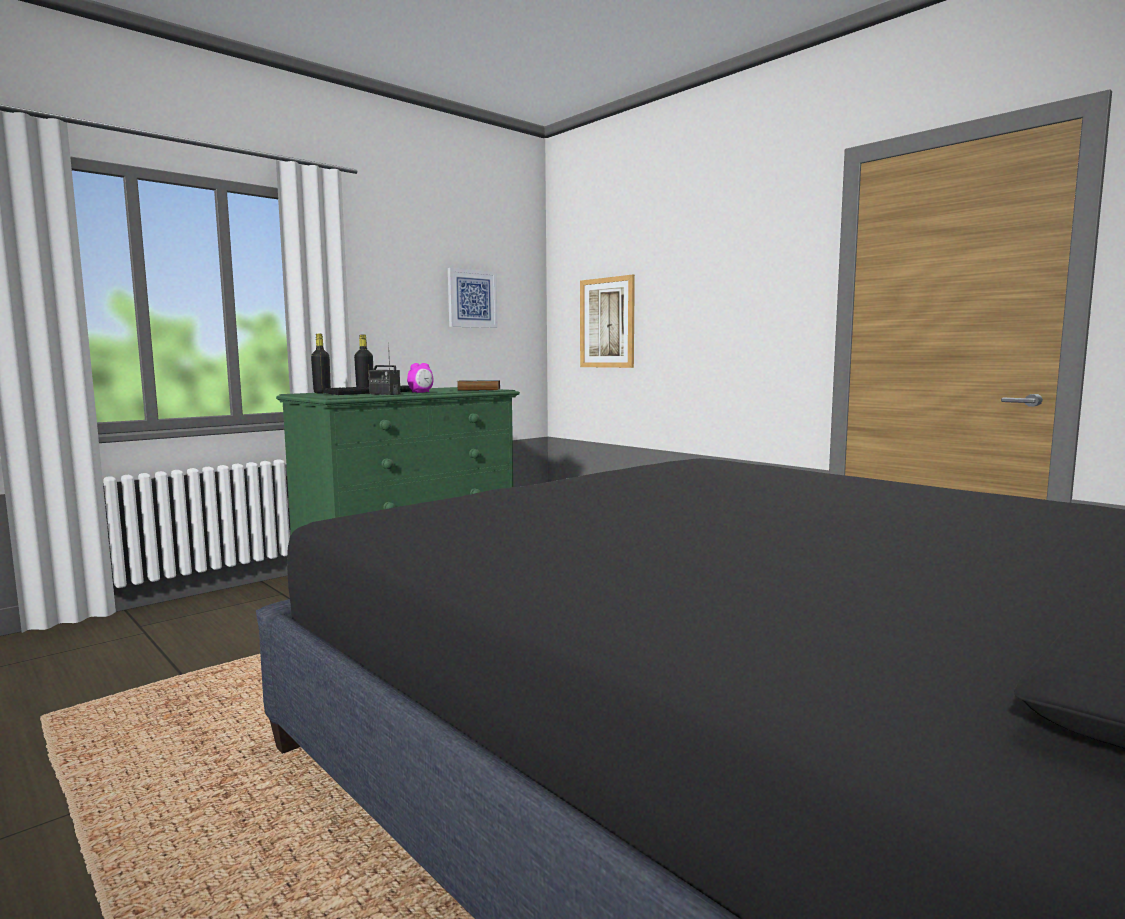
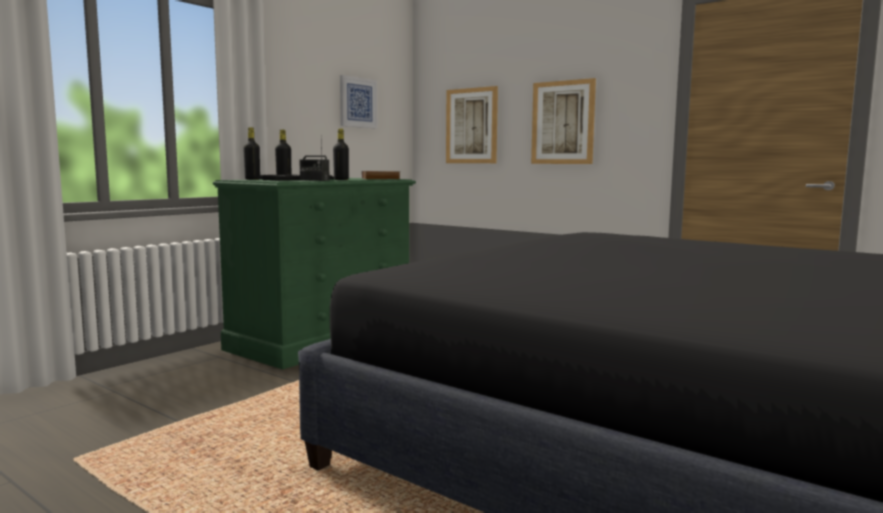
camera: 10 degrees left, 0 degrees up
alarm clock [407,363,434,393] -> black bottle [333,128,349,180]
none -> picture [531,78,596,164]

